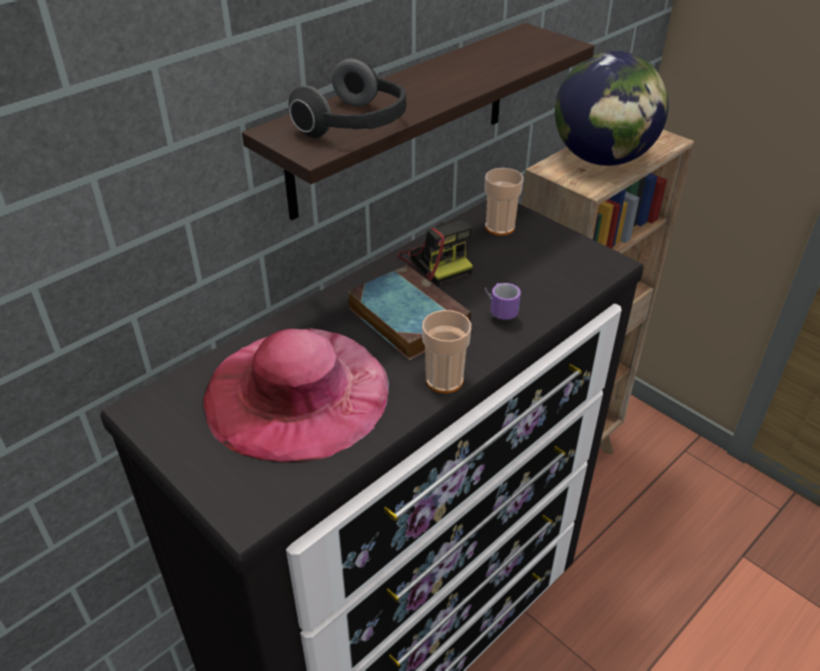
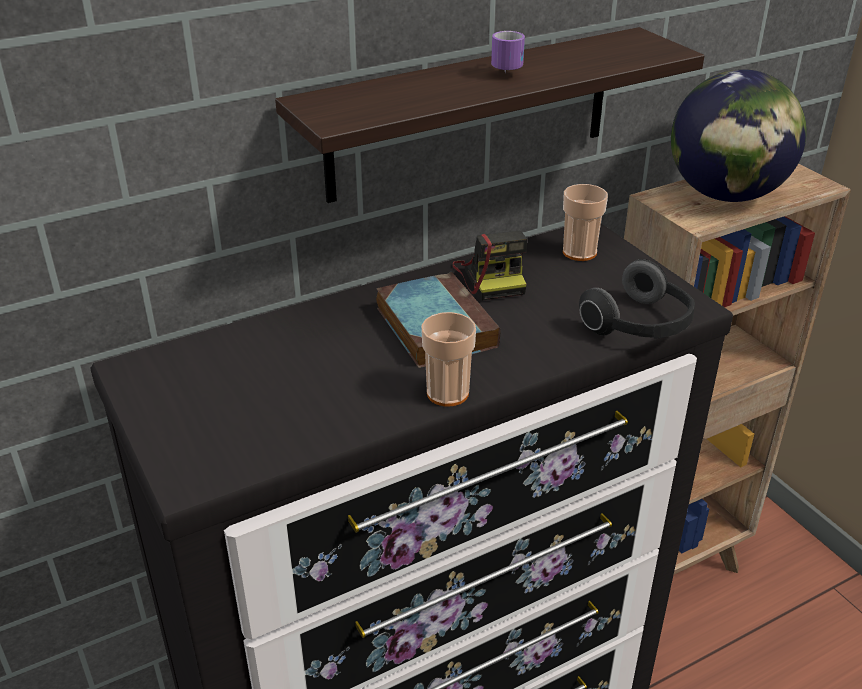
camera: 15 degrees right, 5 degrees down
pink hat [202,328,389,463] -> none
headphones [289,57,406,138] -> headphones moved to [579,259,695,339]
mug [485,283,521,320] -> mug moved to [491,31,525,73]

